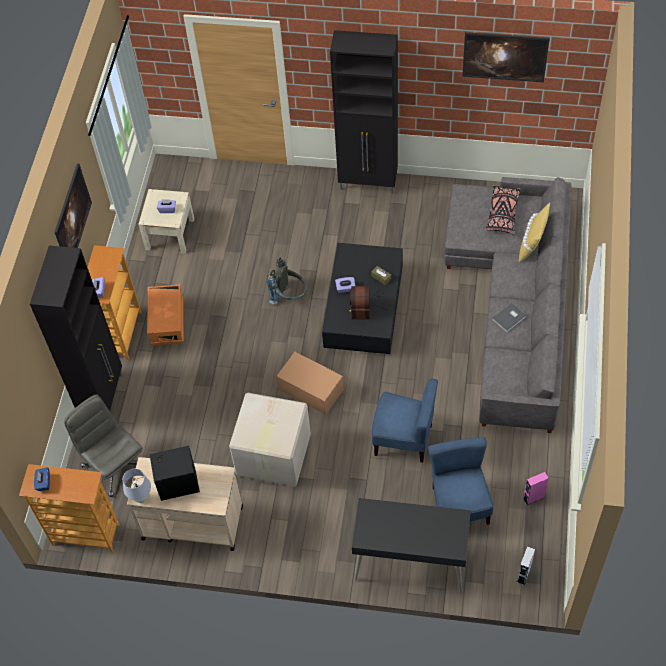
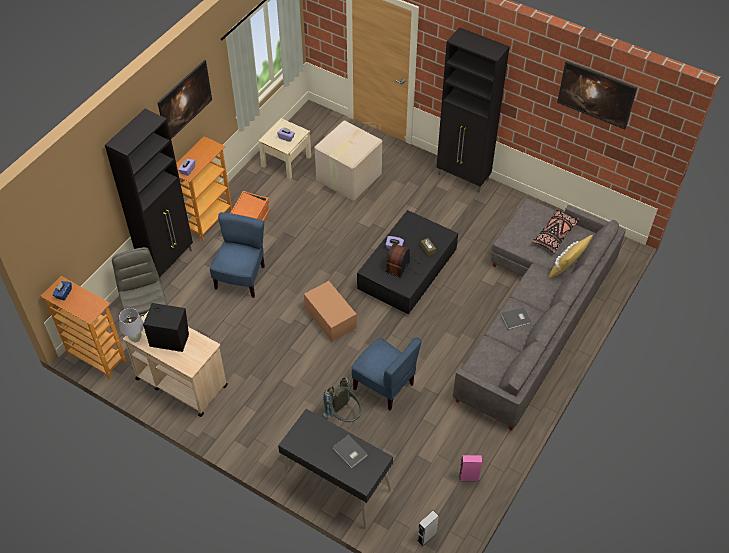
camera: 20 degrees right, 5 degrees down
cardboard box [229,393,311,487] -> cardboard box moved to [315,120,382,201]
grey backpack [267,257,307,304] -> grey backpack moved to [323,377,362,422]
blue chair [428,437,494,525] -> blue chair moved to [209,212,265,298]
none -> grey book [333,435,368,468]

